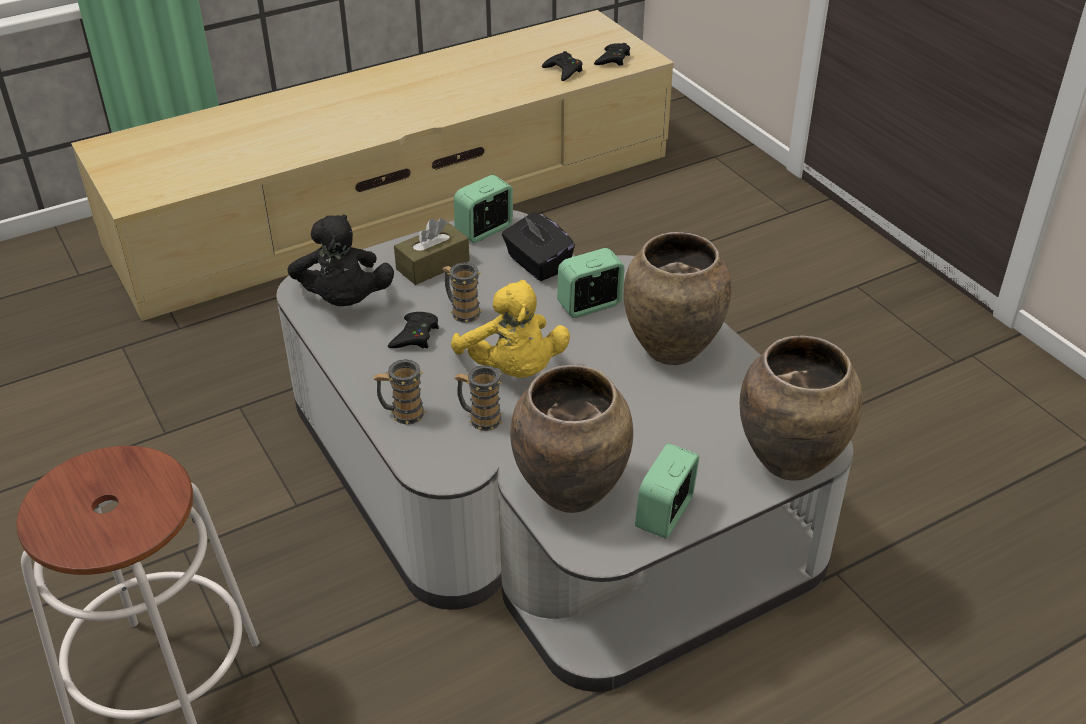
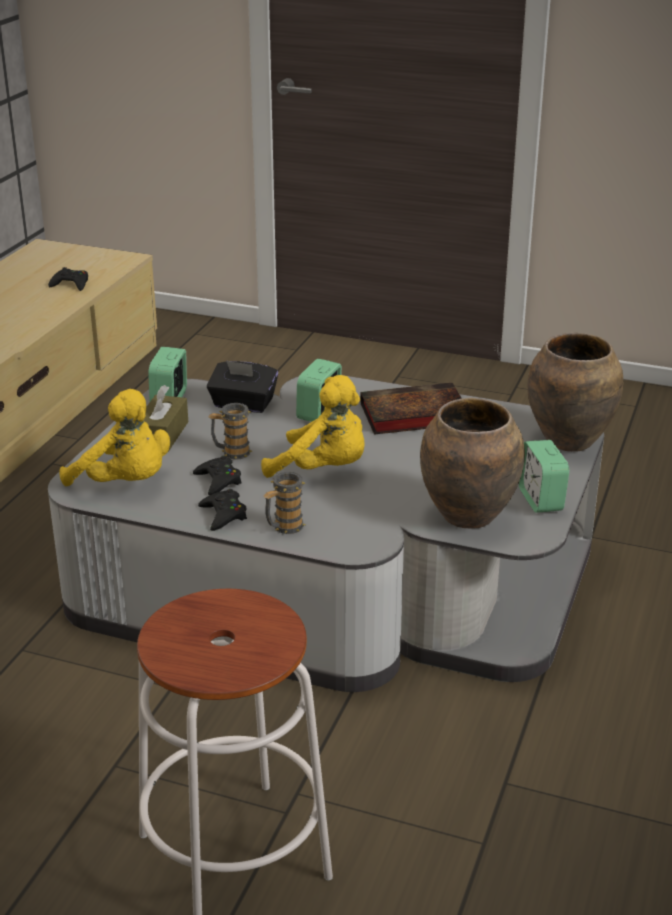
camera: 40 degrees left, 10 degrees down
black plush toy [288,214,394,306] -> yellow plush toy [59,389,170,486]
mug [454,365,503,431] -> none
black game controller [594,43,630,66] -> black game controller moved to [198,489,247,531]
brown vase [623,232,731,365] -> book [360,382,462,435]

